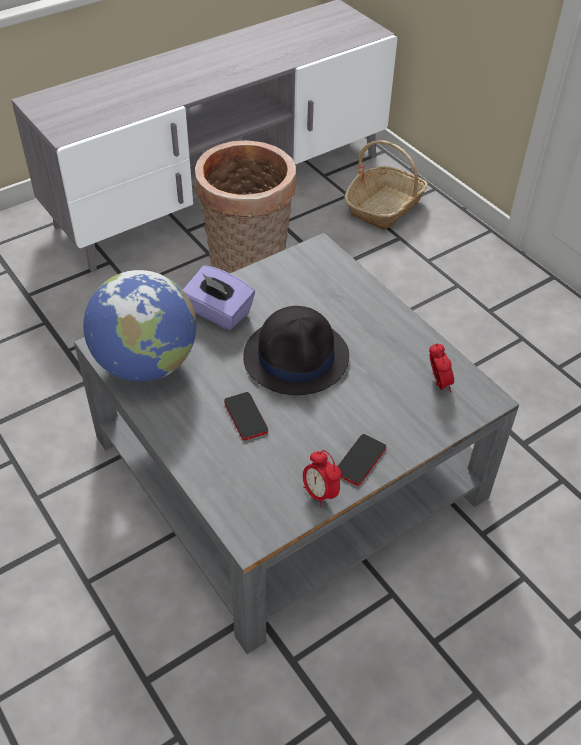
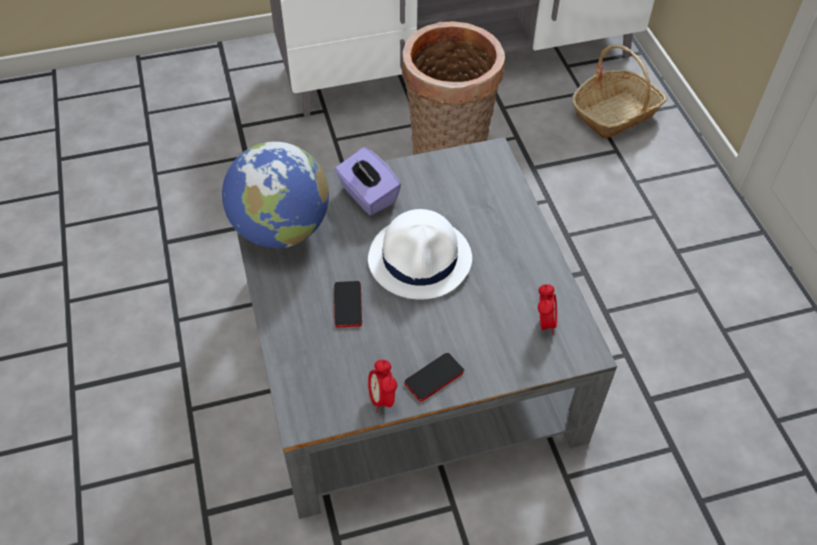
camera: 20 degrees right, 5 degrees up
black hat [243,306,349,395] -> white hat [368,209,472,299]

